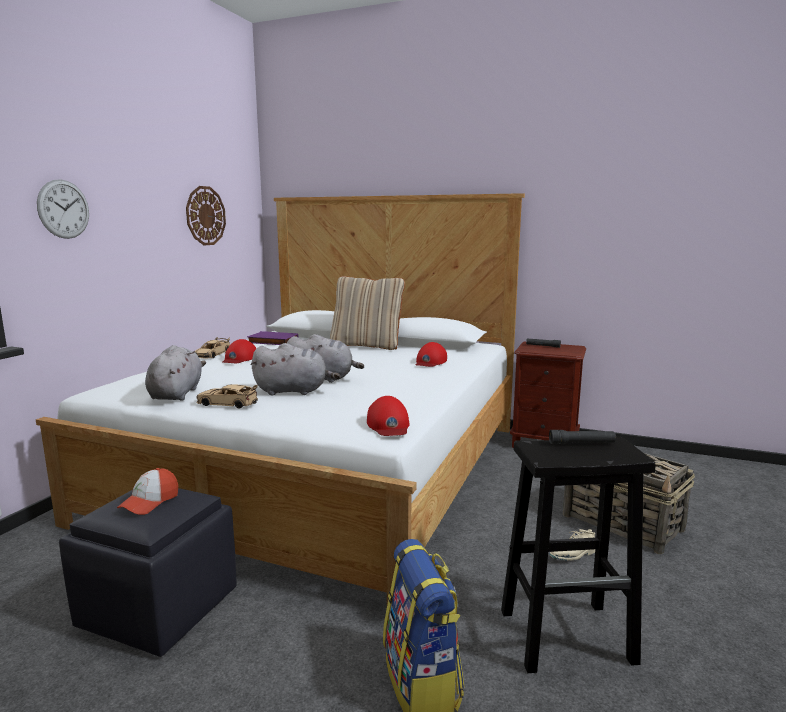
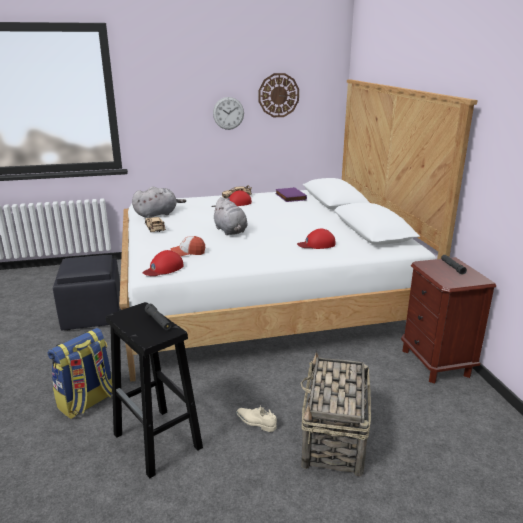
camera: 55 degrees right, 10 degrees up
wall clock [37,179,89,239] -> wall clock moved to [213,97,244,130]
cap [117,468,178,515] -> cap moved to [171,236,205,256]
grey plush toy [250,343,341,395] -> none
beige pillow [330,276,405,350] -> none

